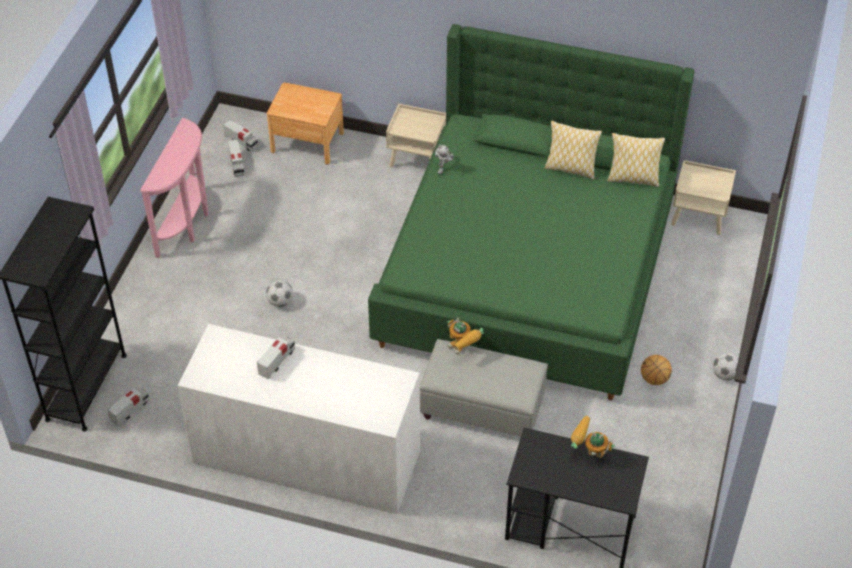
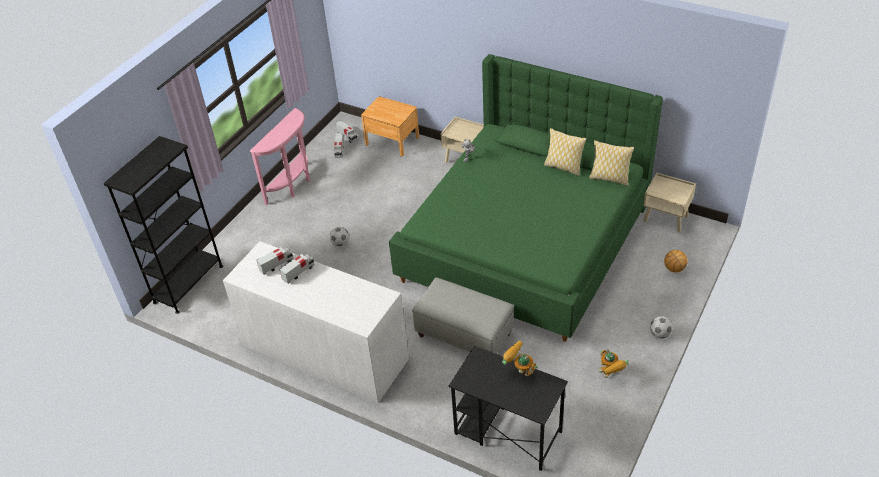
camera: 15 degrees right, 5 degrees down
toy truck [108,387,150,426] -> toy truck moved to [256,247,293,275]
toy robot [447,318,484,355] -> toy robot moved to [599,349,629,378]
basketball [641,355,672,385] -> basketball moved to [664,250,688,273]

